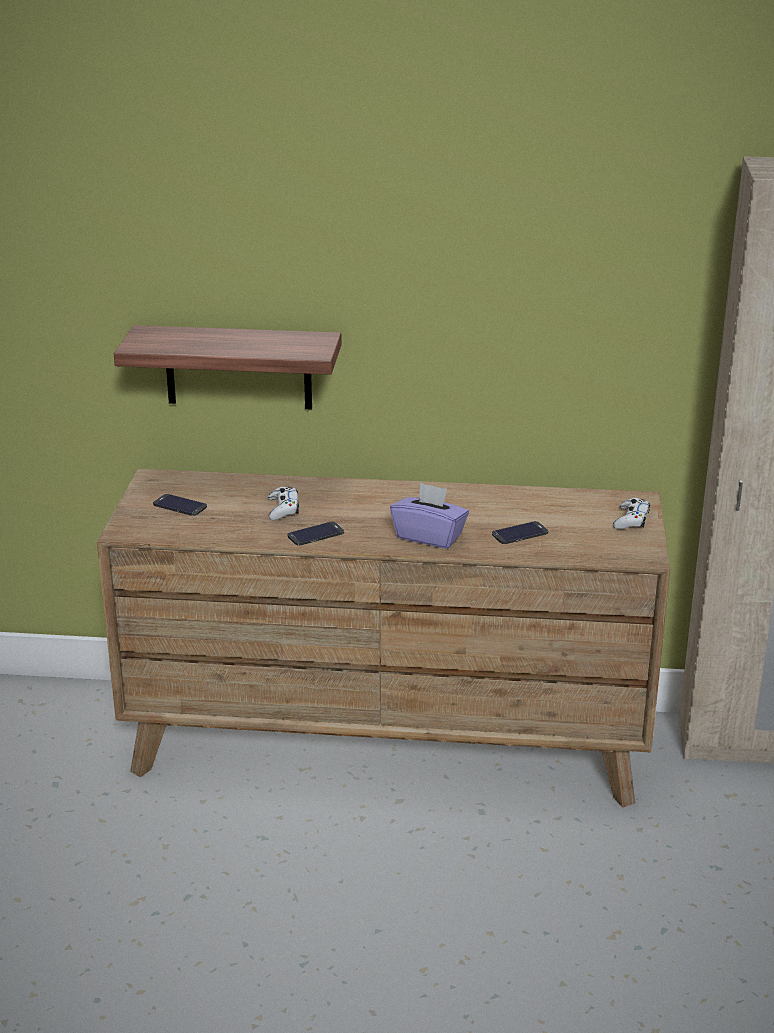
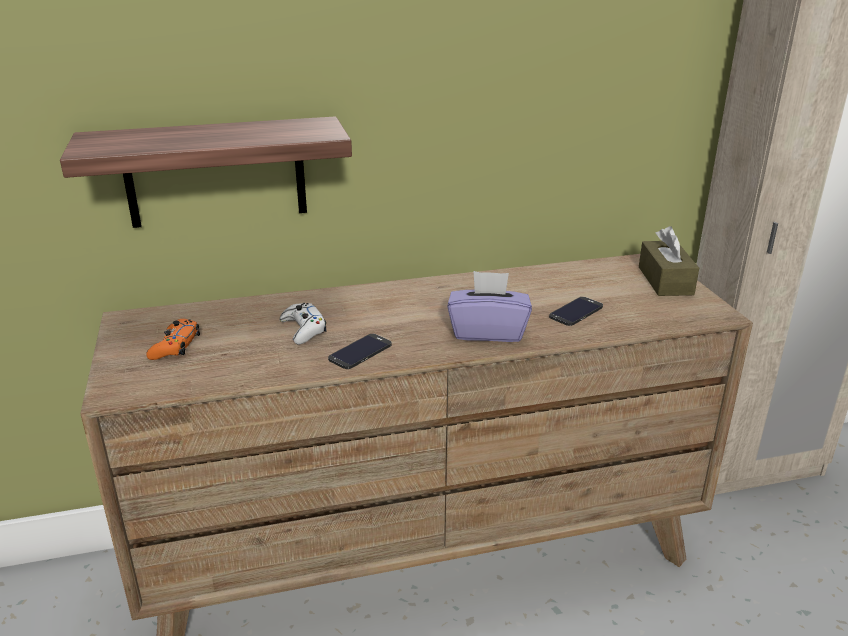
camera: 20 degrees left, 0 degrees up
phone [153,494,207,516] -> orange game controller [146,319,200,360]
white game controller [613,498,650,529] -> brown tissue box [639,226,699,296]

